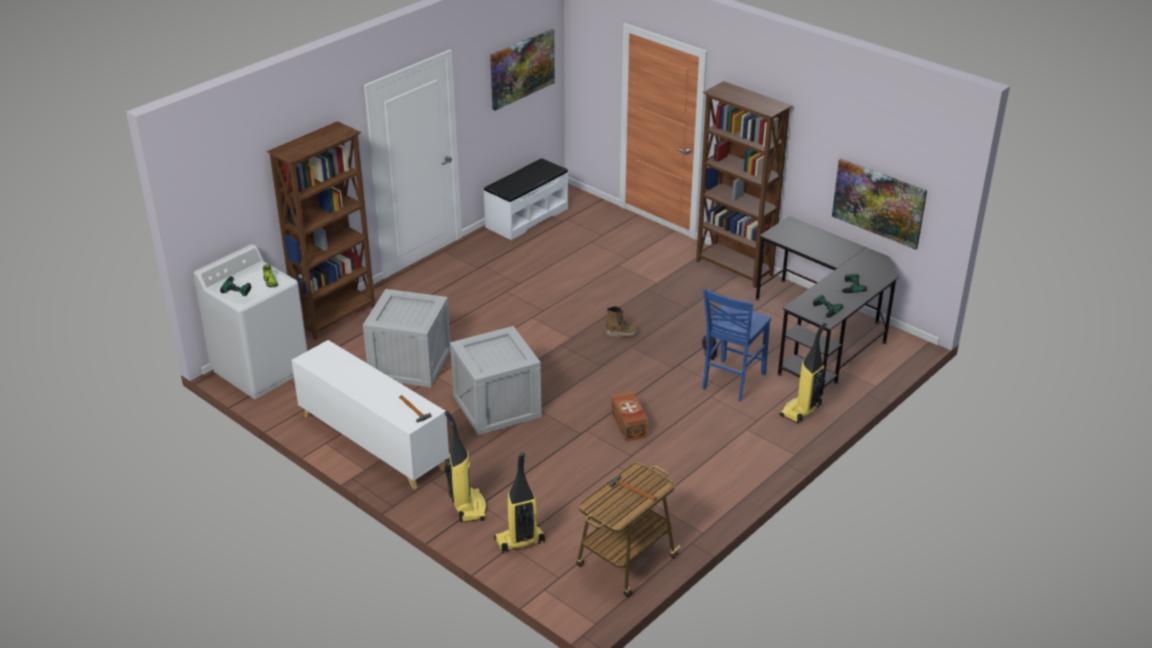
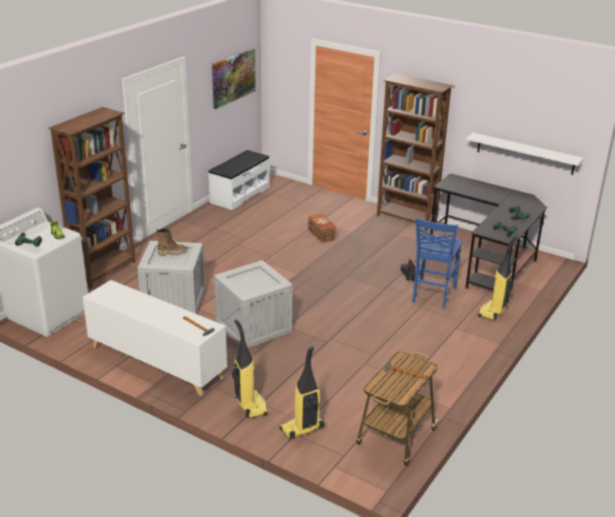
camera: 10 degrees left, 5 degrees down
boot [606,306,638,337] -> boot moved to [157,228,186,255]
brown storage box [611,392,648,441] -> brown storage box moved to [308,213,336,243]
picture [832,159,927,250] -> white shelf [466,133,584,175]

